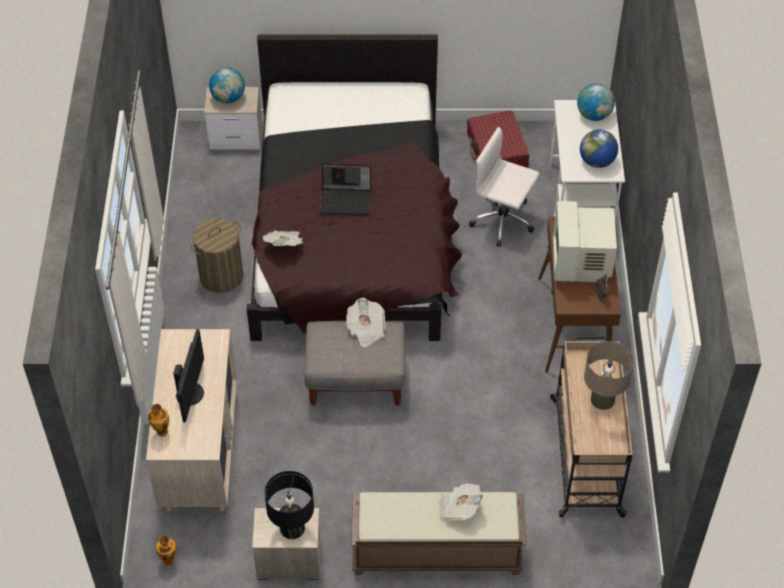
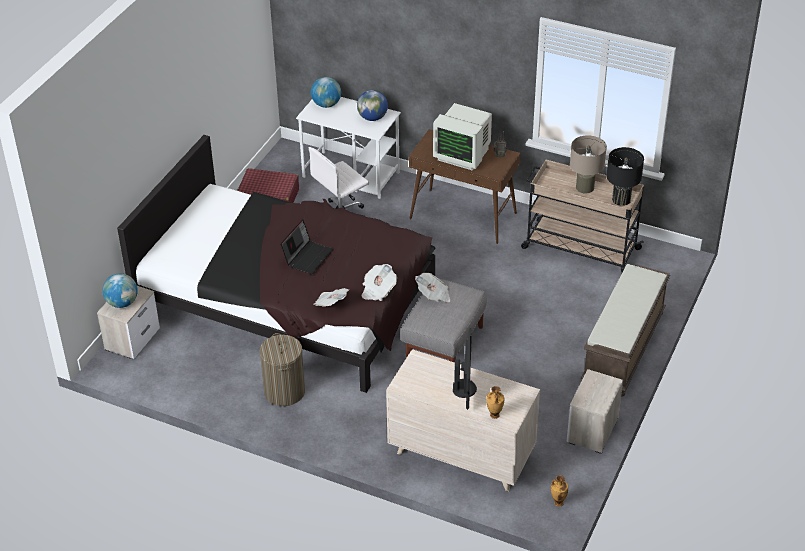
camera: 65 degrees left, 10 degrees down
monitor [173,329,204,423] -> monitor turned 60 degrees clockwise [453,328,477,410]
black table lamp [264,471,314,539] -> black table lamp moved to [606,147,644,206]
newspaper [438,483,484,520] -> newspaper moved to [362,264,397,301]

